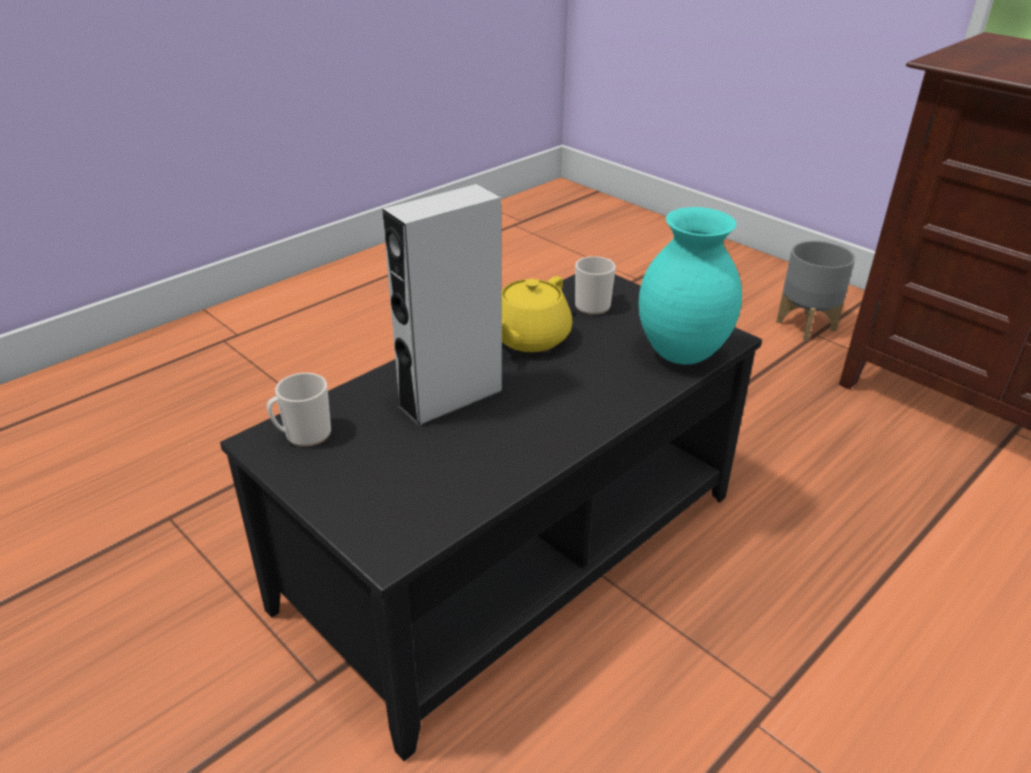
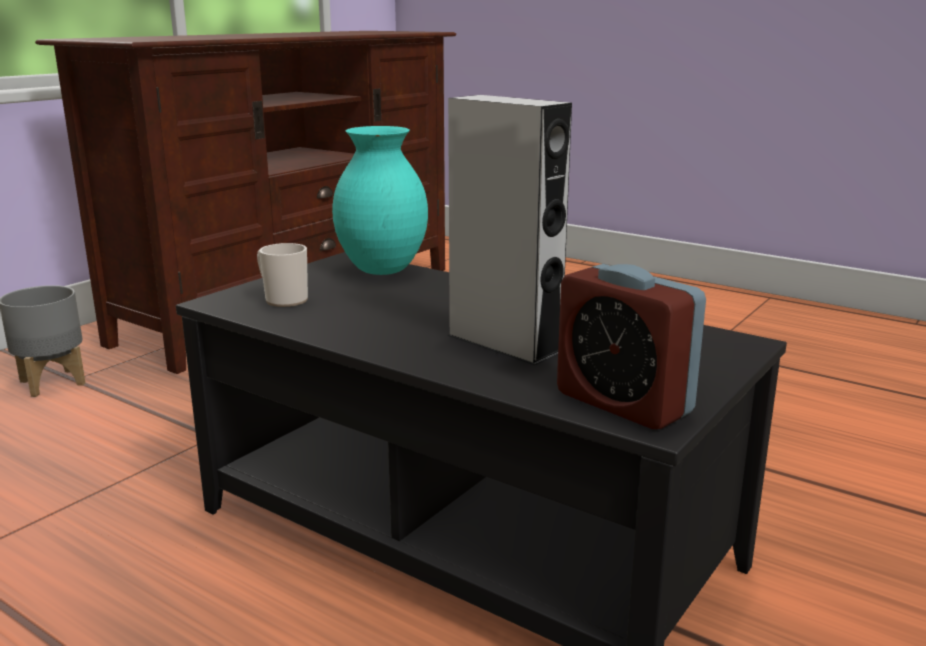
camera: 100 degrees left, 15 degrees down
mug [267,373,331,447] -> alarm clock [557,264,706,429]
yellow teapot [502,276,572,352] -> none

